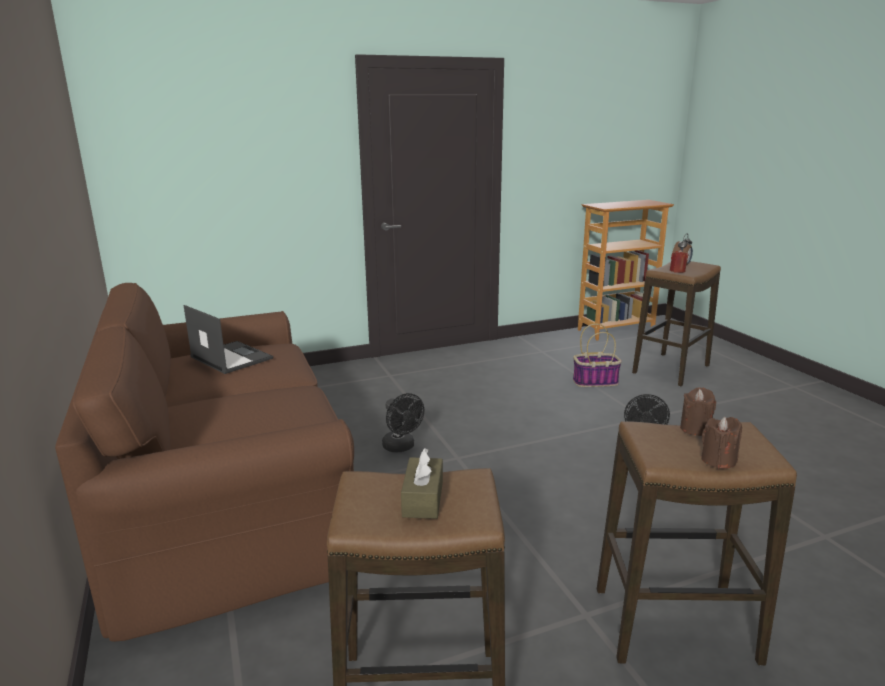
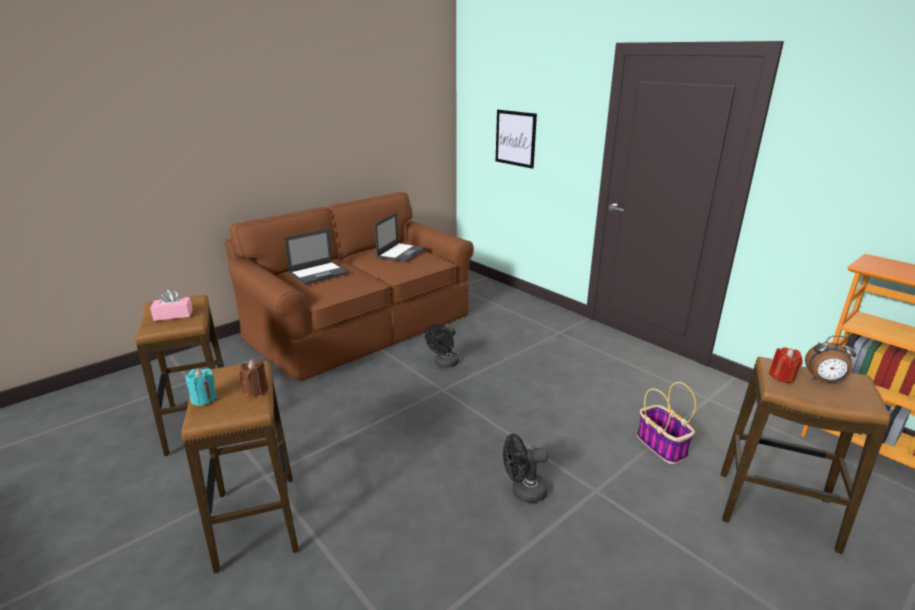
camera: 70 degrees right, 5 degrees up
brown tissue box [401,448,443,519] -> pink tissue box [150,290,193,321]
brown candle [701,417,742,469] -> turquoise candle [186,368,217,406]
none -> laptop [284,229,349,285]
none -> picture [496,110,537,169]

